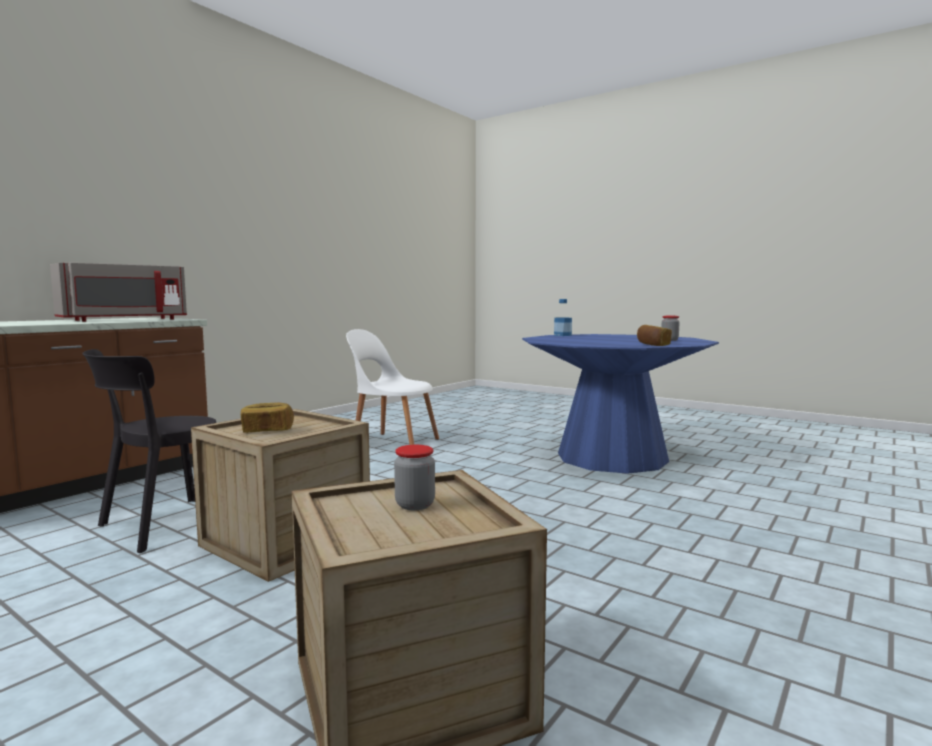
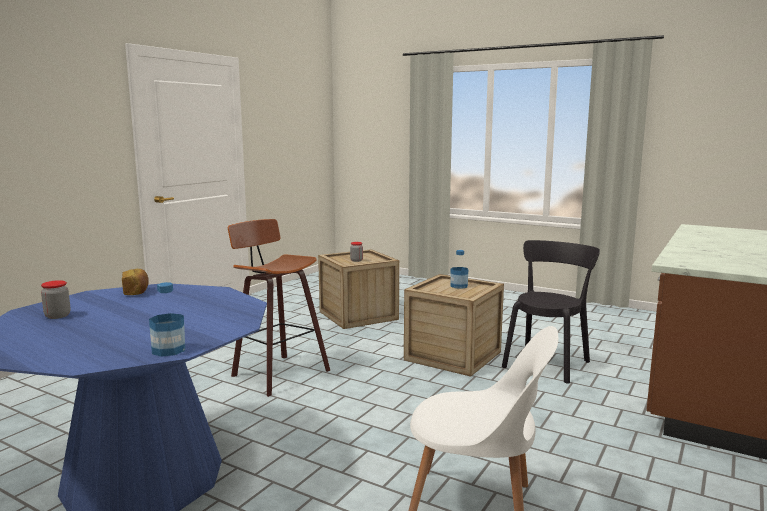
camera: 175 degrees right, 5 degrees up
grey microwave [50,262,187,322] -> none
bread [241,403,294,433] -> bottle [451,250,468,289]
none -> stool [228,219,330,397]

